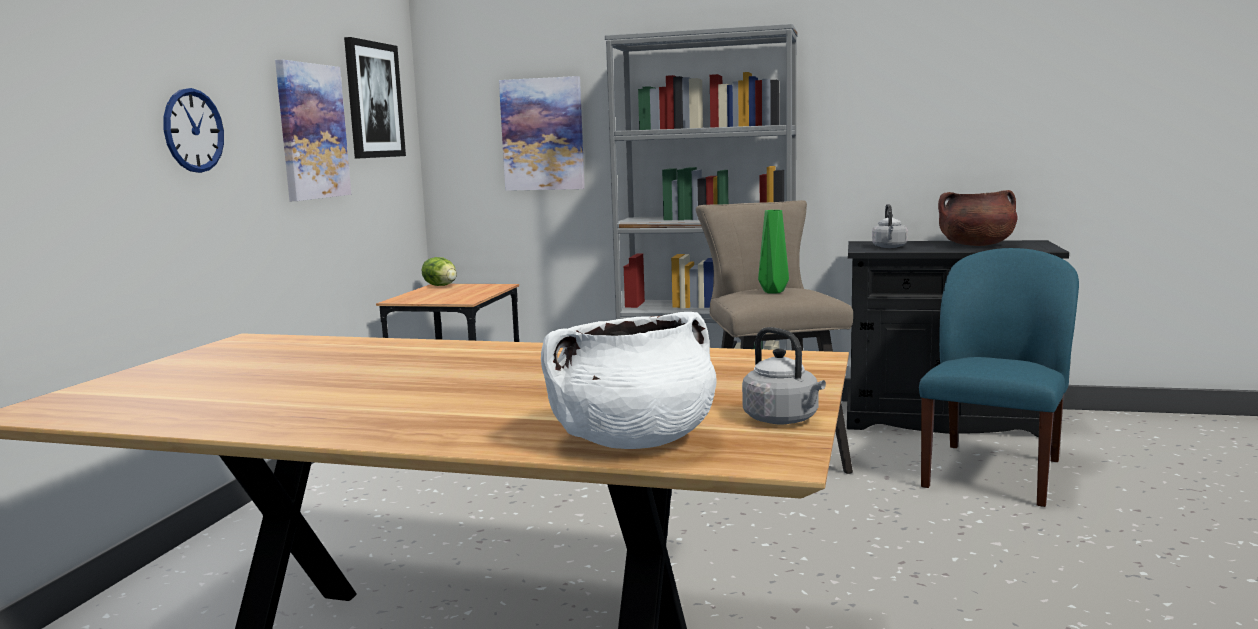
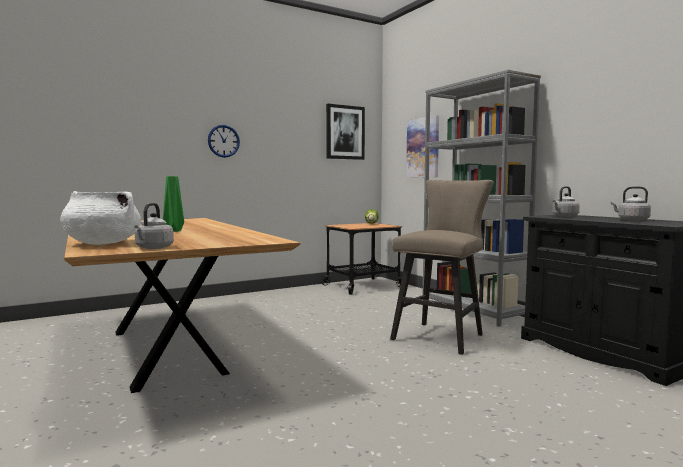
camera: 45 degrees right, 5 degrees down
picture [275,60,351,201] -> none
green vase [758,210,789,293] -> green vase moved to [163,176,184,232]
blue chair [919,248,1079,507] -> none
brown cooking pot [938,190,1017,246] -> grey kettle [611,186,651,221]

